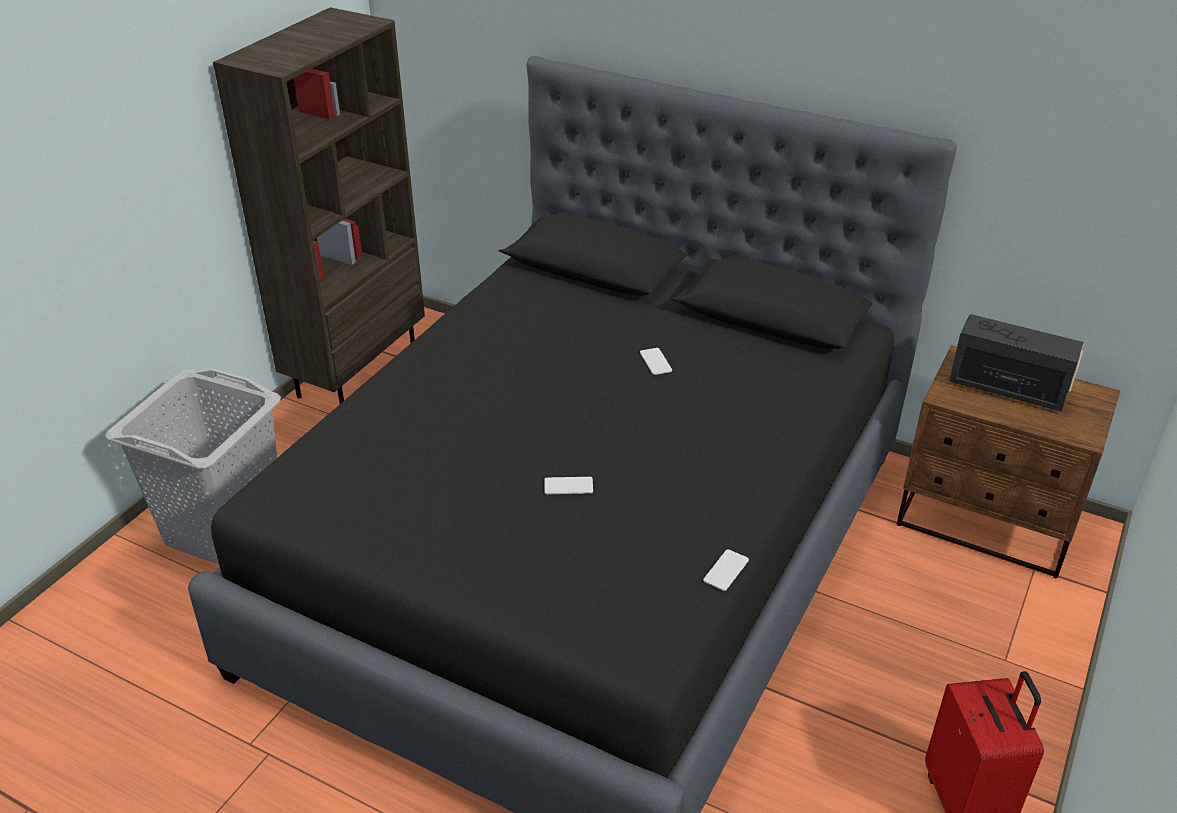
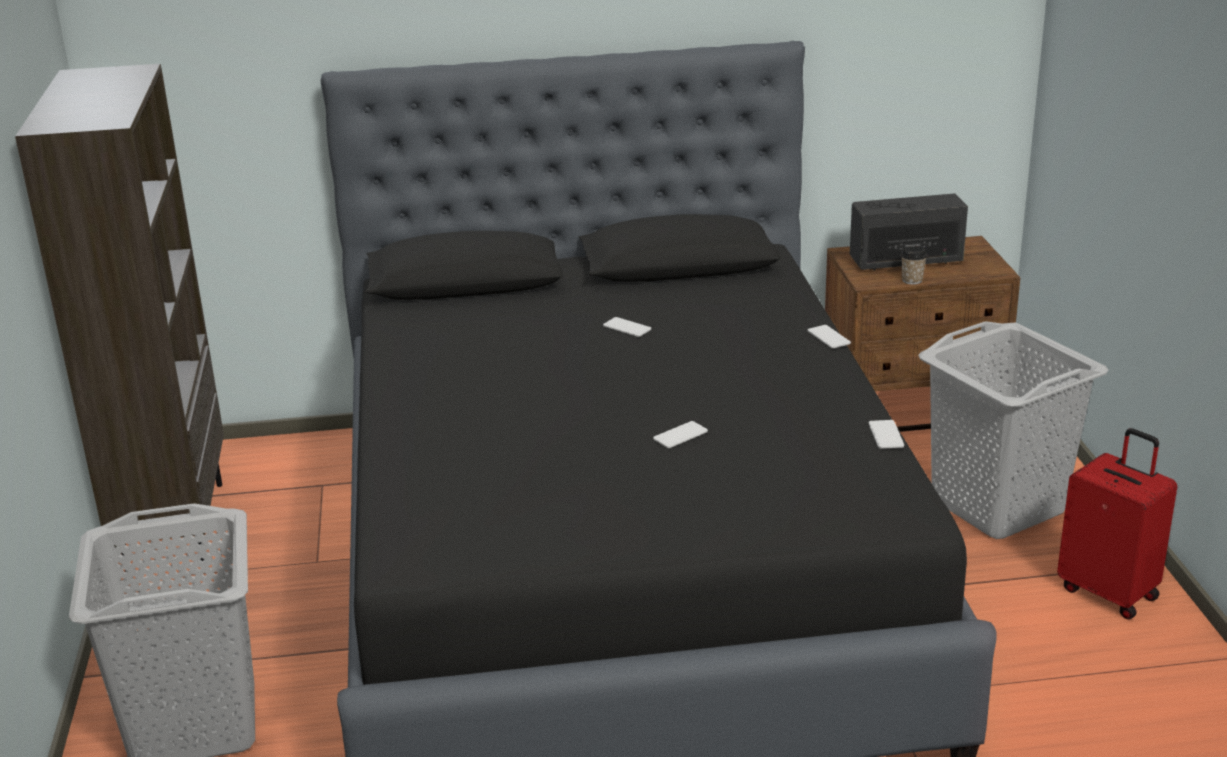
camera: 35 degrees left, 10 degrees down
none -> phone [808,325,851,348]
none -> cup [901,246,927,285]
none -> grey laundry basket [918,321,1108,539]

